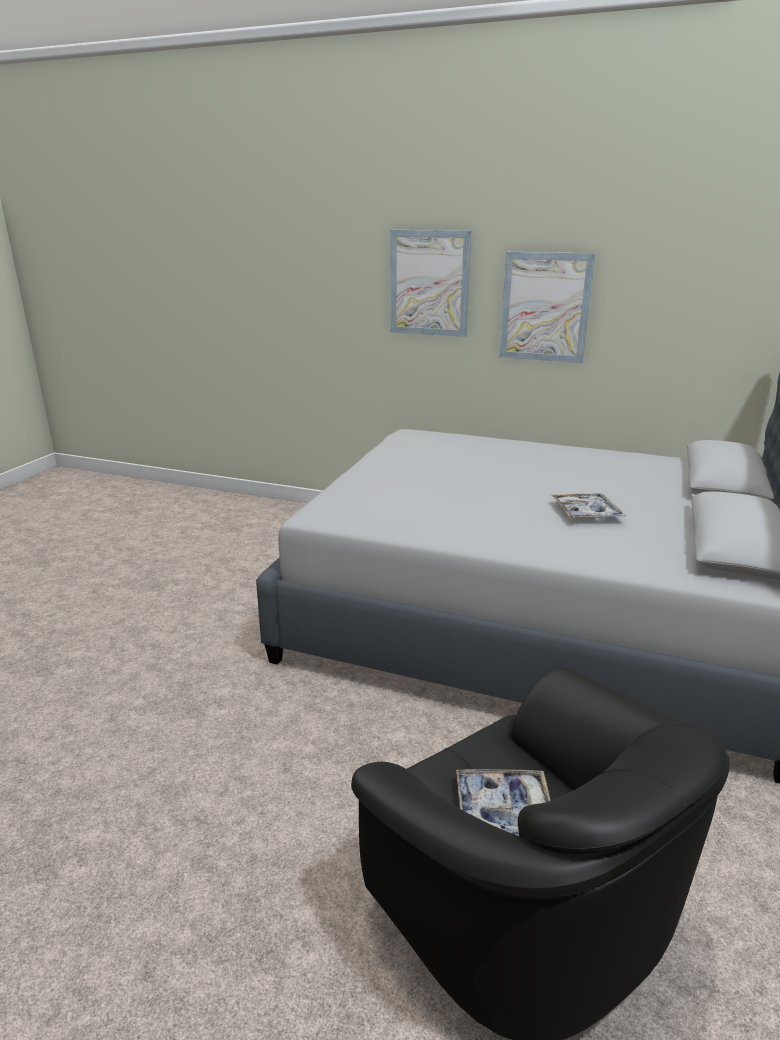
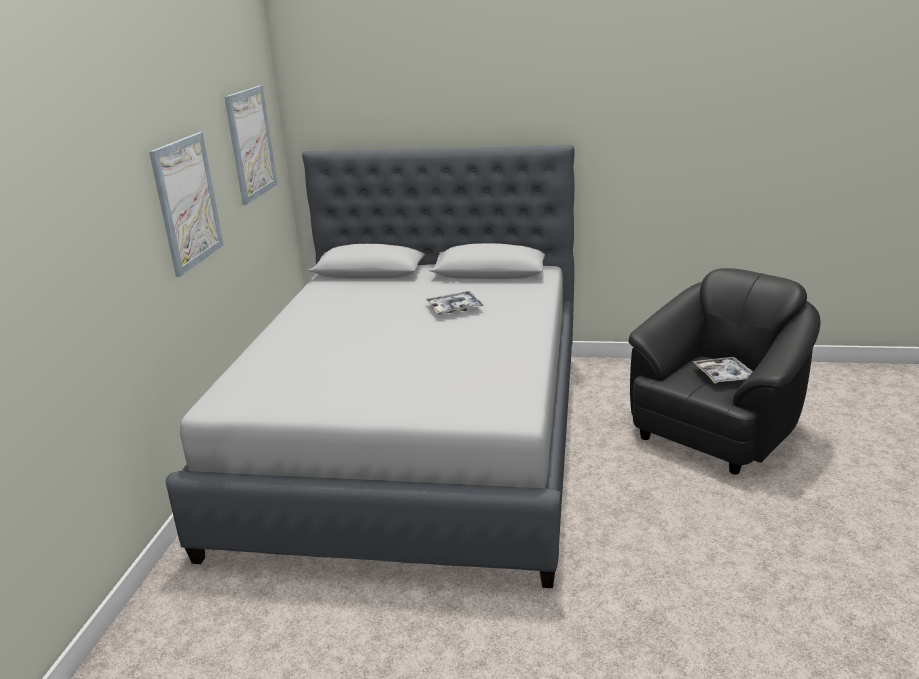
camera: 100 degrees left, 0 degrees up
picture [390,230,471,337] -> picture moved to [224,85,278,205]

